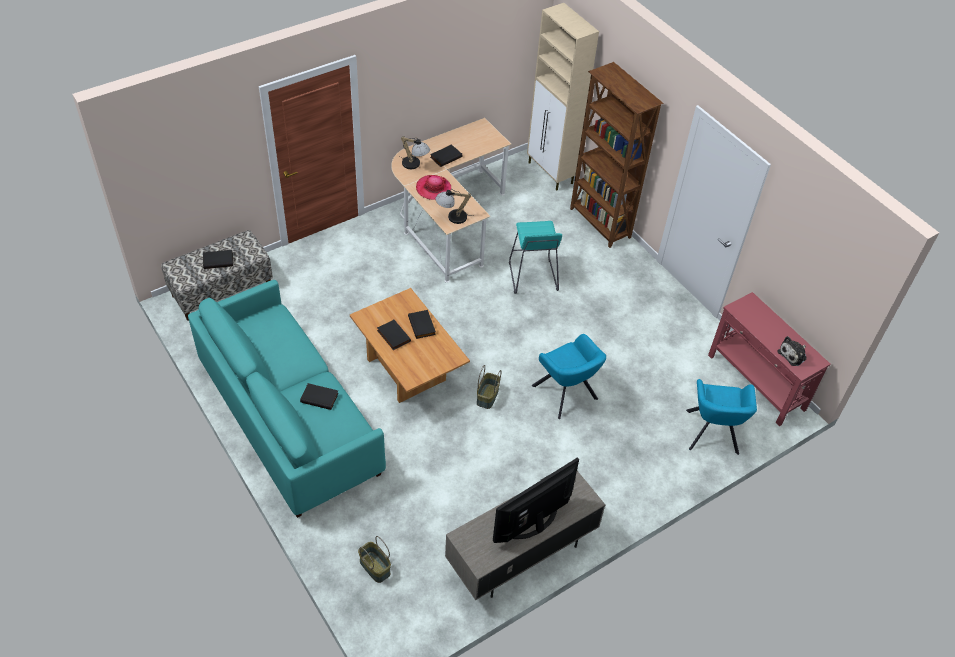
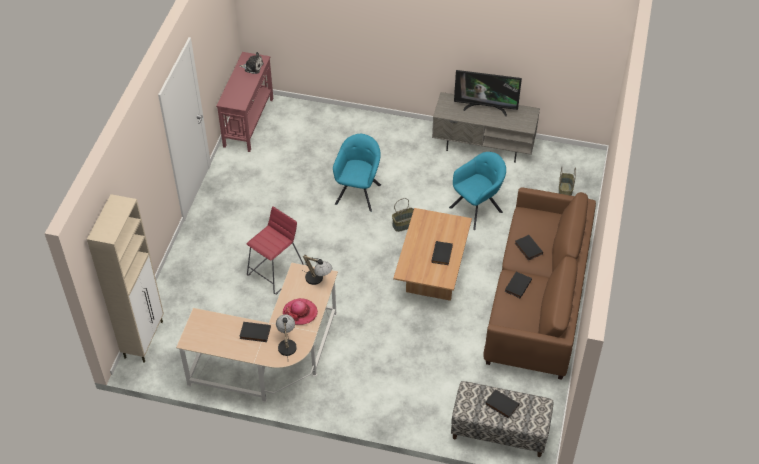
camera: 130 degrees left, 0 degrees up
turquoise sofa [188,280,386,518] -> brown sofa [483,187,596,380]
black book [408,310,436,339] -> black book moved to [505,272,532,298]
turquoise stool [509,221,562,294] -> red stool [247,206,304,295]
brown bookcase [570,62,664,248] -> none
turquoise armchair [686,379,757,455] -> turquoise armchair moved to [449,152,506,230]

